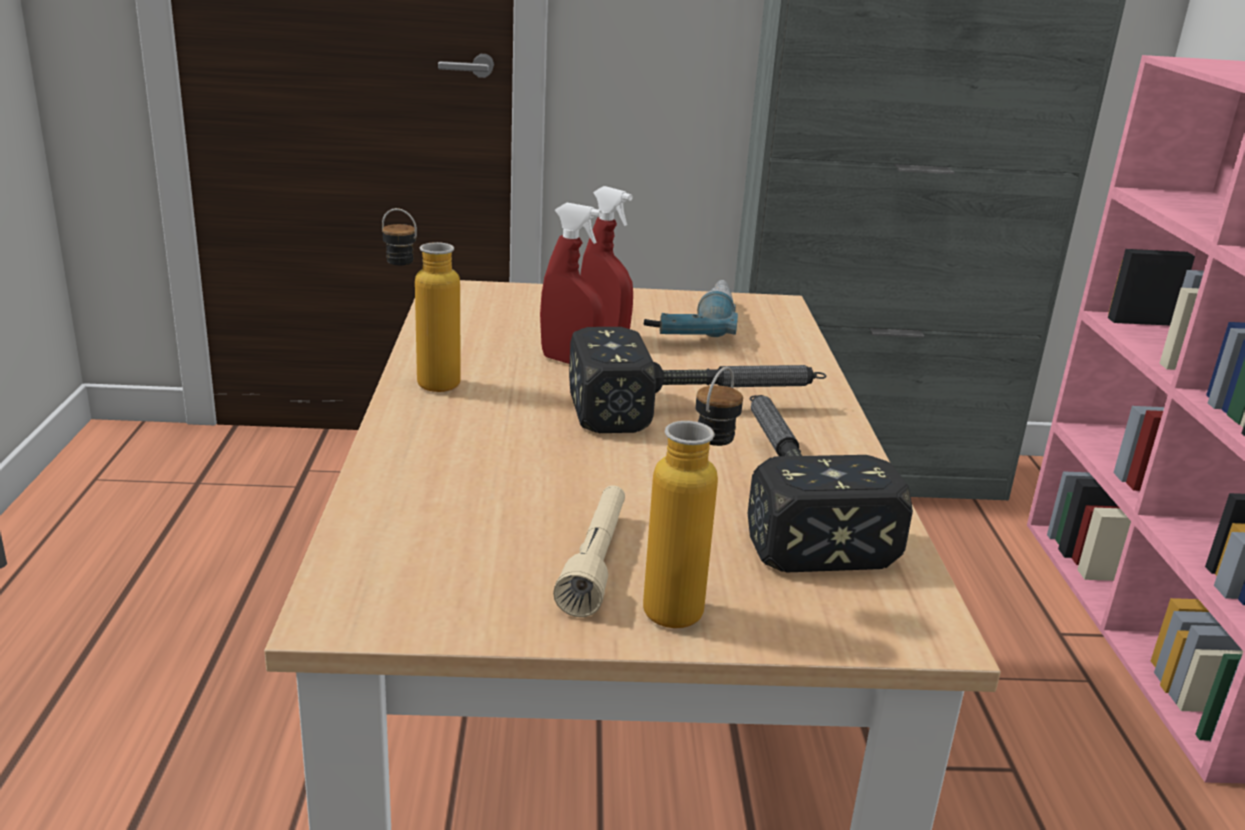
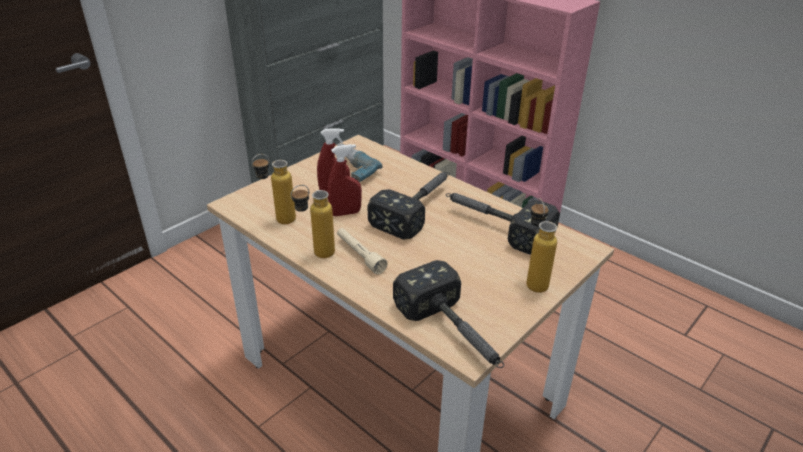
camera: 45 degrees left, 10 degrees up
beige flashlight [553,485,625,617] -> beige flashlight moved to [337,228,388,274]
none -> bottle [252,154,296,224]
none -> hammer [393,260,504,368]

